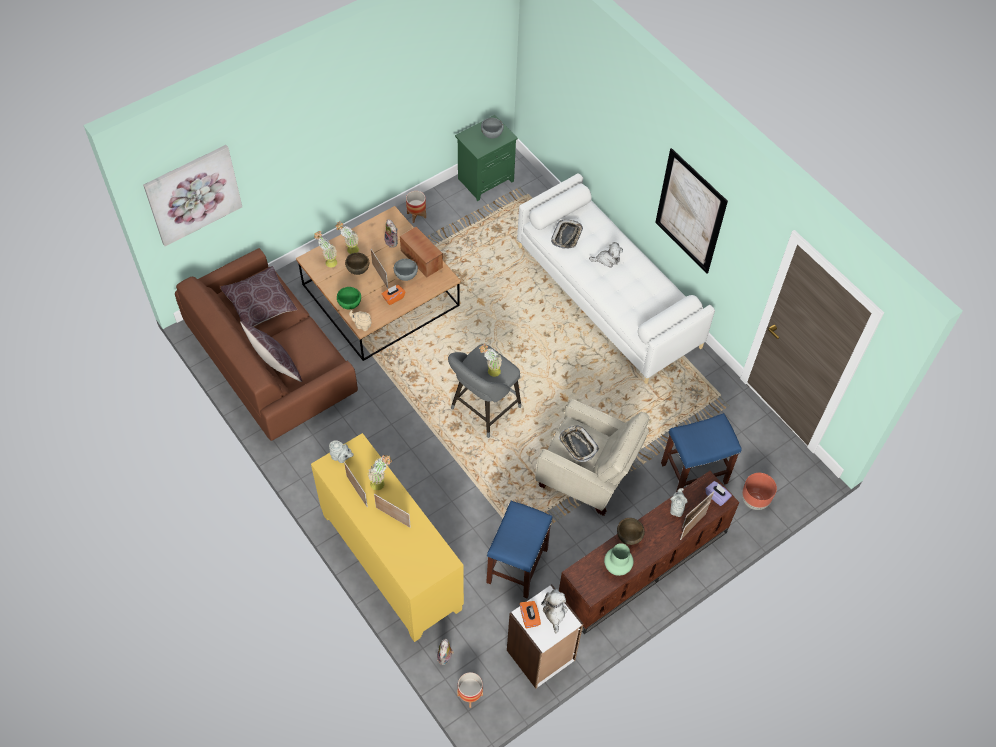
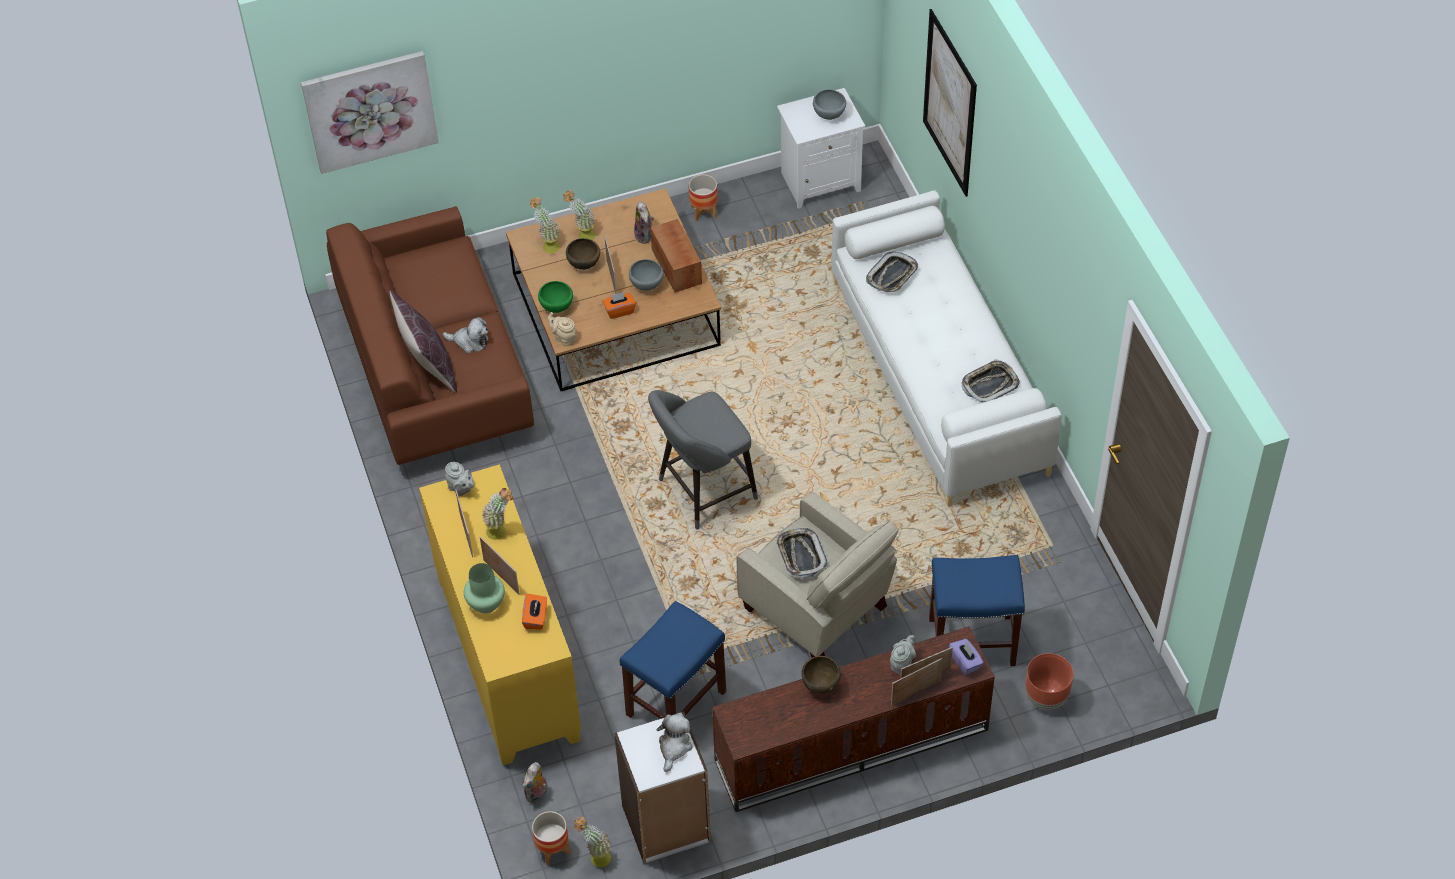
camera: 20 degrees right, 5 degrees down
brown pillow [221,266,297,331] -> none
green nightstand [455,115,518,201] -> white nightstand [777,88,865,209]
potted plant [479,343,502,377] -> potted plant moved to [574,817,611,867]
orange tissue box [520,601,541,628] -> orange tissue box moved to [522,593,547,630]
plush toy [589,242,623,268] -> plush toy moved to [443,317,488,354]
green vase [604,543,633,576] -> green vase moved to [464,563,505,613]
picture [655,148,728,274] -> picture moved to [923,9,977,197]
none -> tray [961,359,1020,403]

